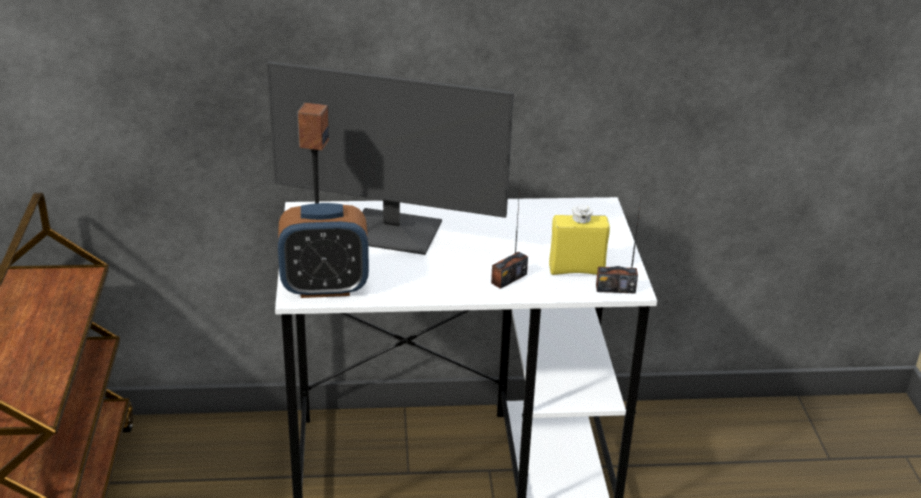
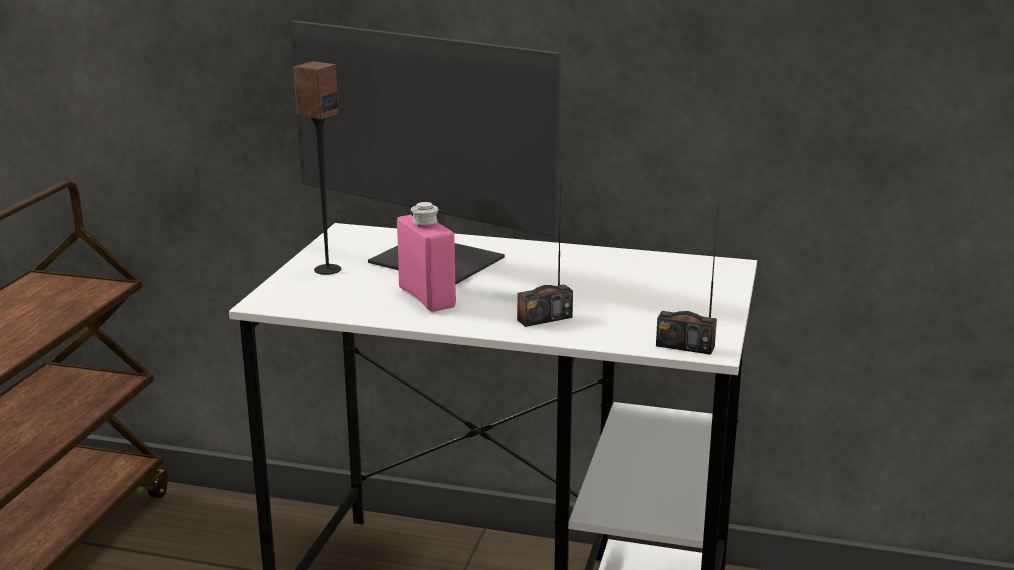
camera: 20 degrees right, 10 degrees down
alarm clock [278,203,369,298] -> none
yellow bottle [549,204,610,275] -> none
none -> pink bottle [397,202,456,312]

